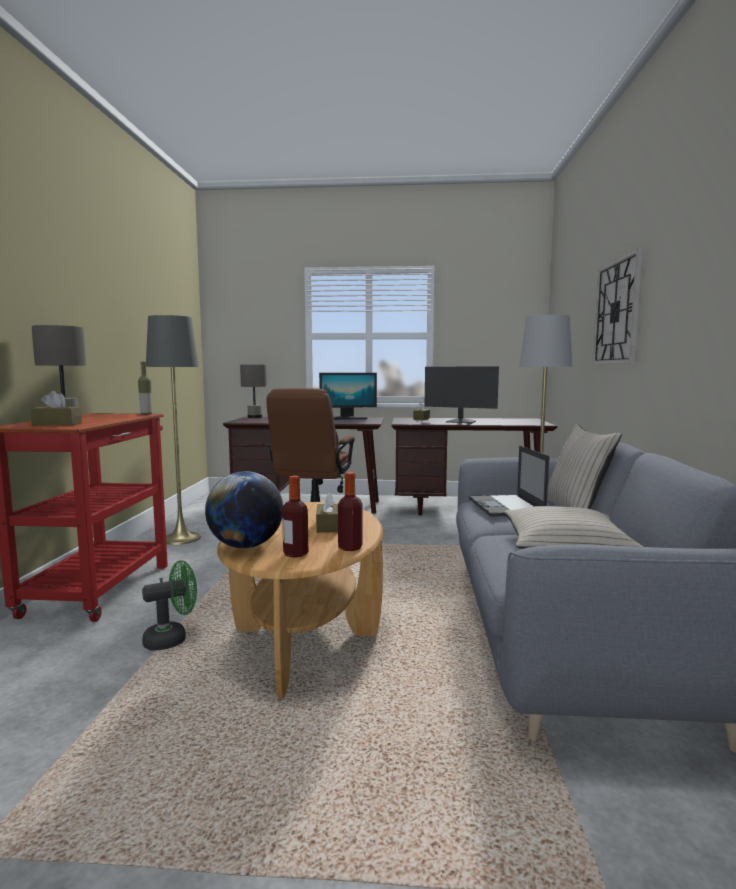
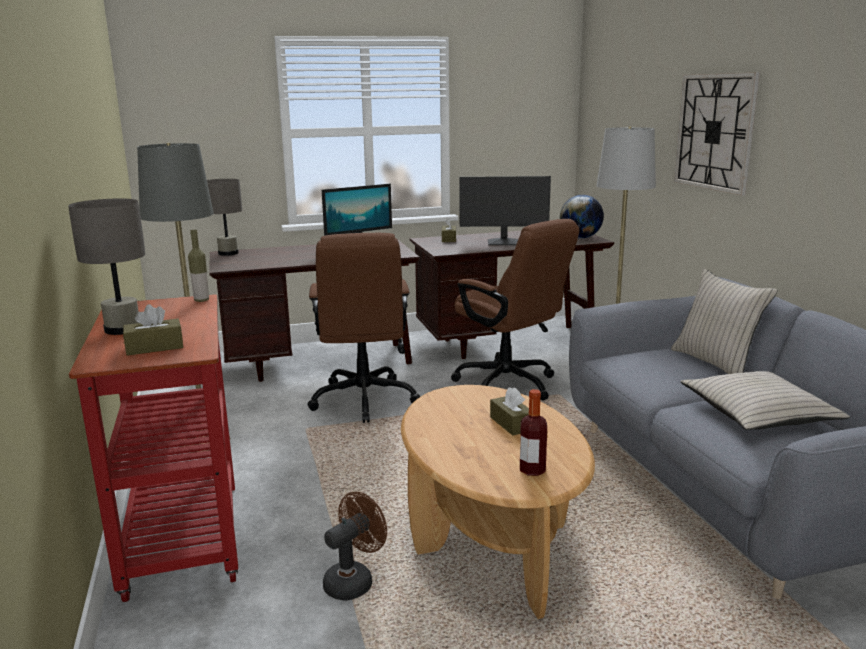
camera: 20 degrees left, 10 degrees up
green fan [142,560,197,651] -> brown fan [323,491,387,601]
globe [205,471,283,548] -> globe moved to [560,195,604,238]
bottle [338,472,362,551] -> none
laptop [469,445,549,517] -> none
none -> brown office chair [451,219,579,401]

